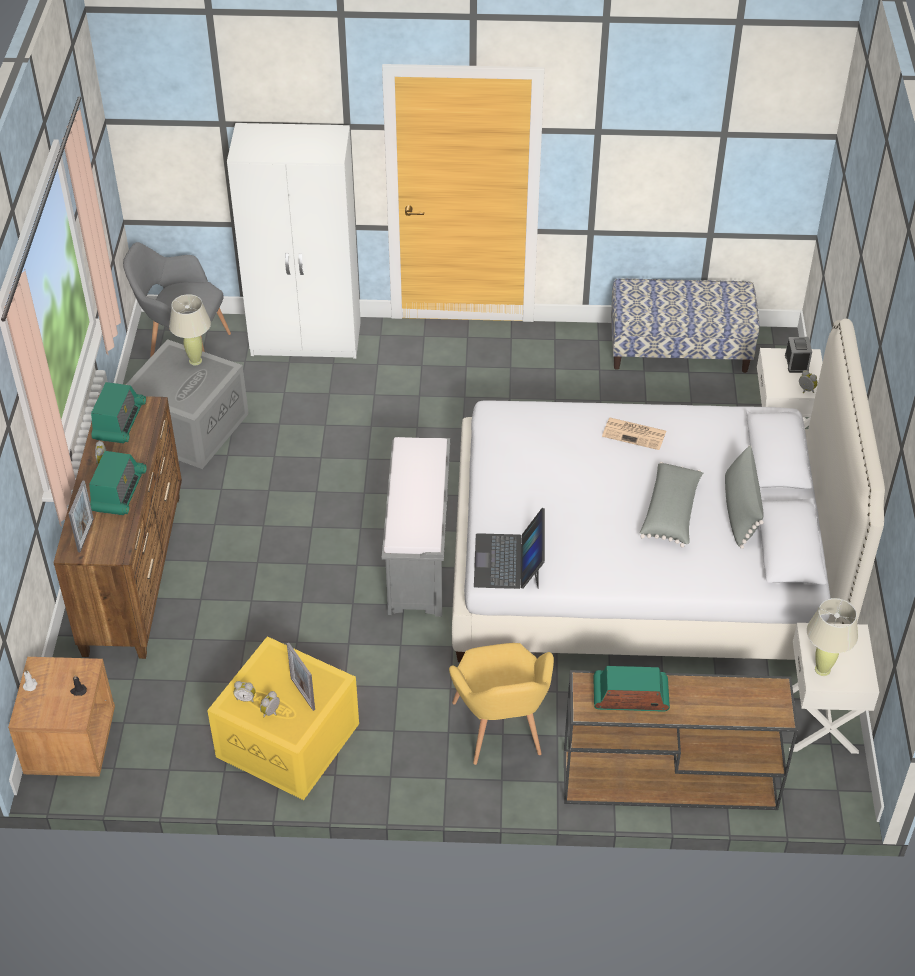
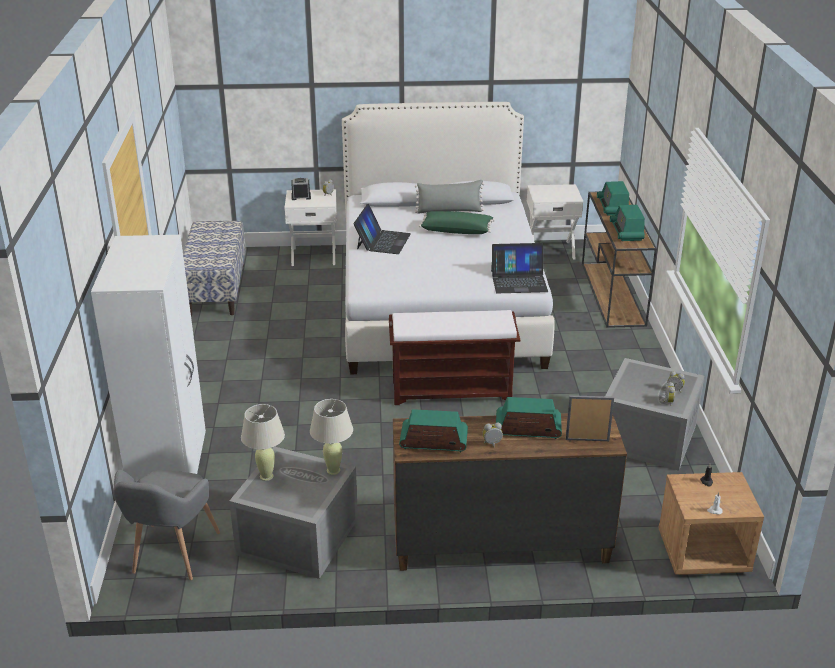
camera: 95 degrees left, 15 degrees down
yellow storage box [207,636,359,800] -> grey storage box [605,358,704,471]
picture frame [287,643,315,711] -> none
grey bench [382,437,450,617] -> brown bench [389,310,520,405]
yellow armchair [449,643,554,765] -> none
newspaper [602,418,666,450] -> laptop [353,204,411,254]
grey pillow [640,462,703,547] -> green pillow [419,211,495,234]
beige table lamp [807,598,858,676] -> beige table lamp moved to [310,399,353,475]
none -> radio [597,181,629,216]

